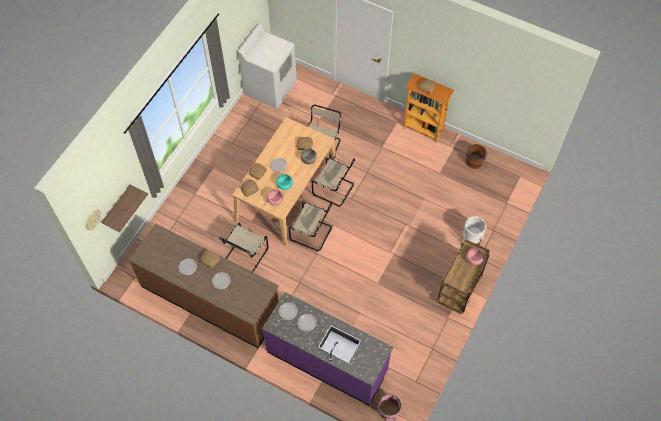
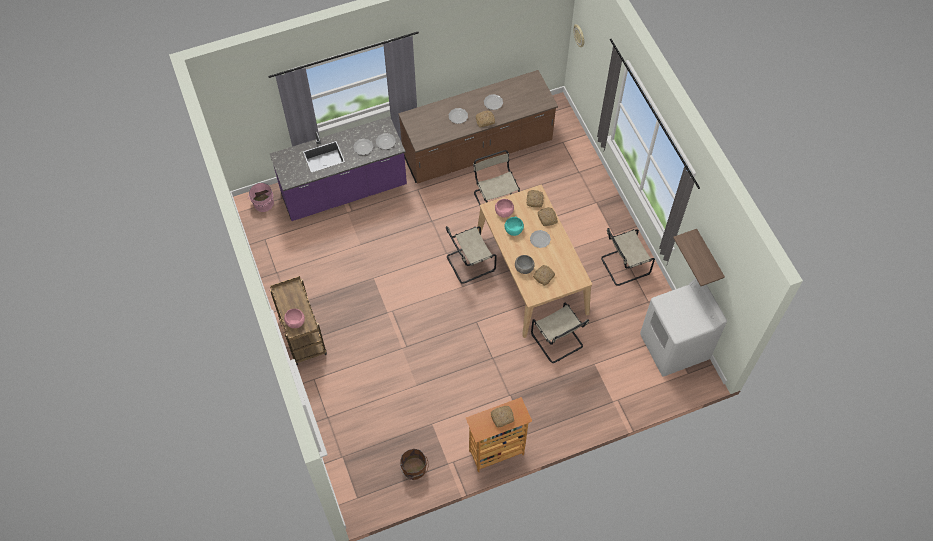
camera: 130 degrees right, 0 degrees up
shelf [101,184,148,232] -> shelf moved to [673,229,725,286]
beige chair [312,158,355,207] -> beige chair moved to [601,228,655,286]
white planter [461,216,486,246] -> none

